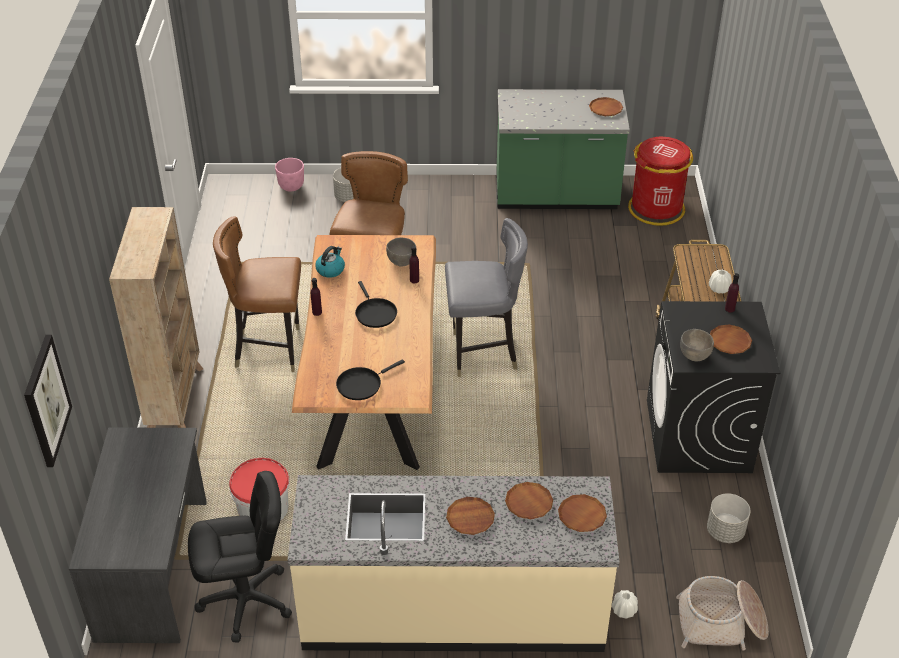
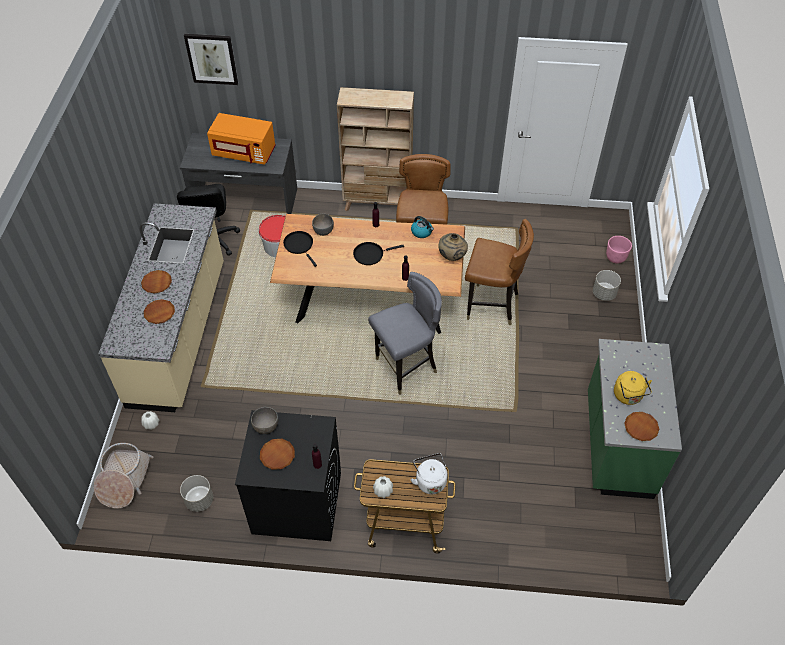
camera: 95 degrees right, 10 degrees up
grey bowl [386,238,416,266] -> grey bowl moved to [312,214,334,236]
grey chair [445,218,528,377] -> grey chair turned 120 degrees counterclockwise [368,272,442,395]
brown plate [558,494,607,532] -> none
red trash can [628,137,693,226] -> none
none -> orange microwave [207,113,276,165]
none -> white kettle [410,453,448,494]
none -> beige vase [438,233,468,261]
none -> yellow kettle [614,371,652,405]

